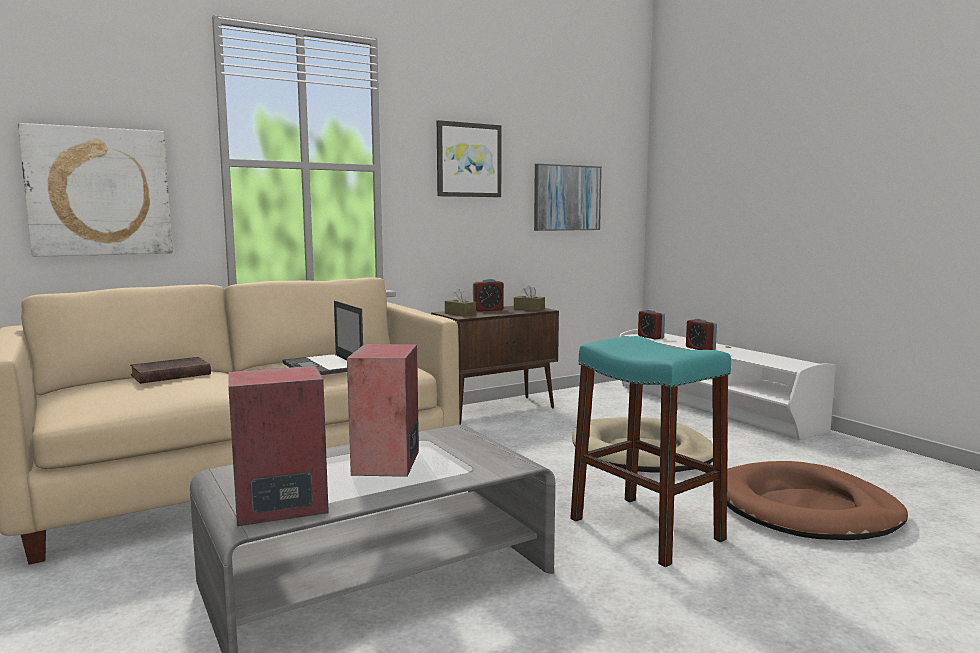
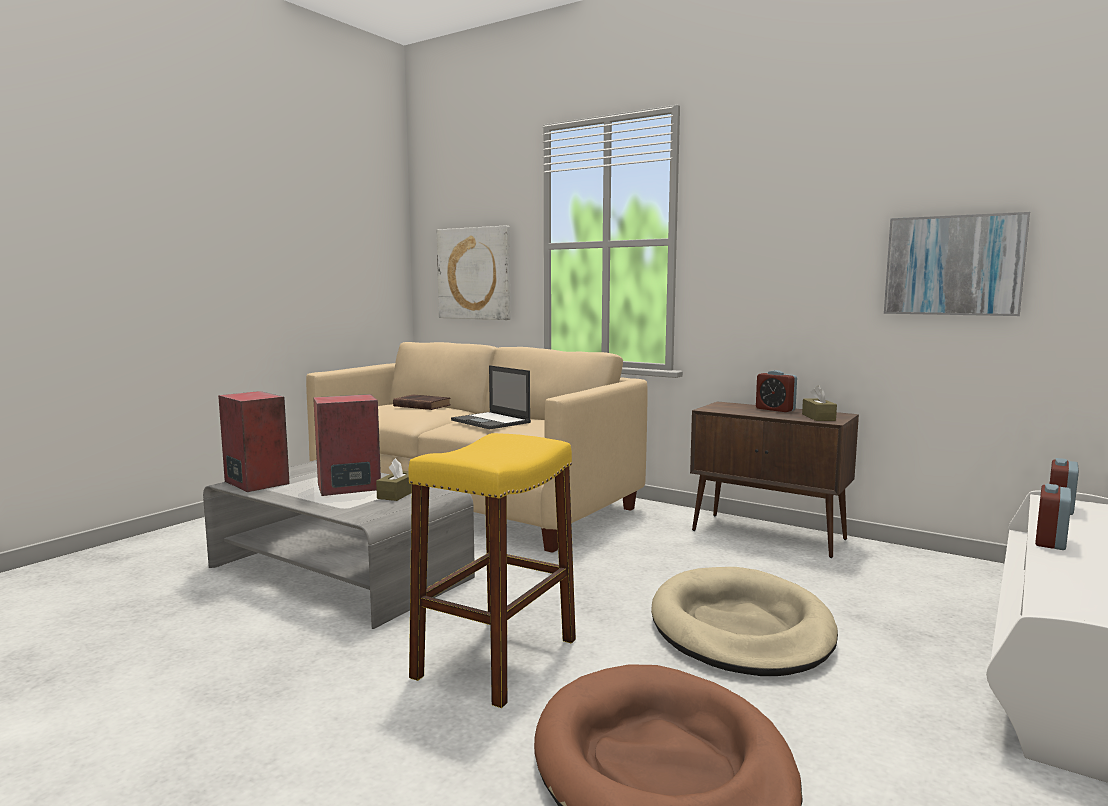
camera: 65 degrees right, 0 degrees up
laptop [282,301,363,375] -> laptop turned 75 degrees counterclockwise [451,365,531,430]
picture [437,120,502,197] -> none
brown tissue box [445,289,476,316] -> brown tissue box moved to [376,458,412,501]
turquoise stool [570,336,731,567] -> yellow stool [408,433,576,708]

